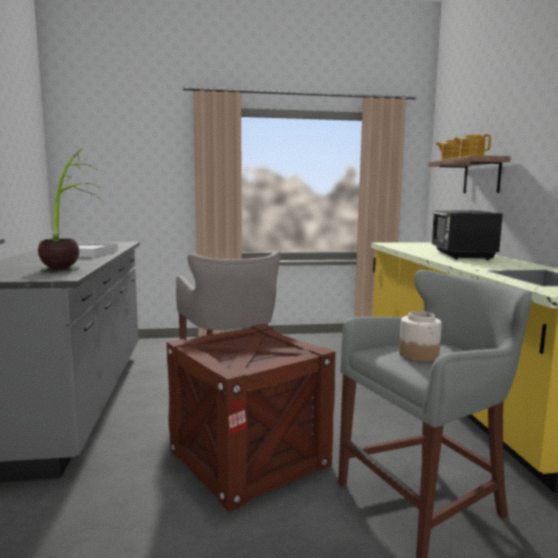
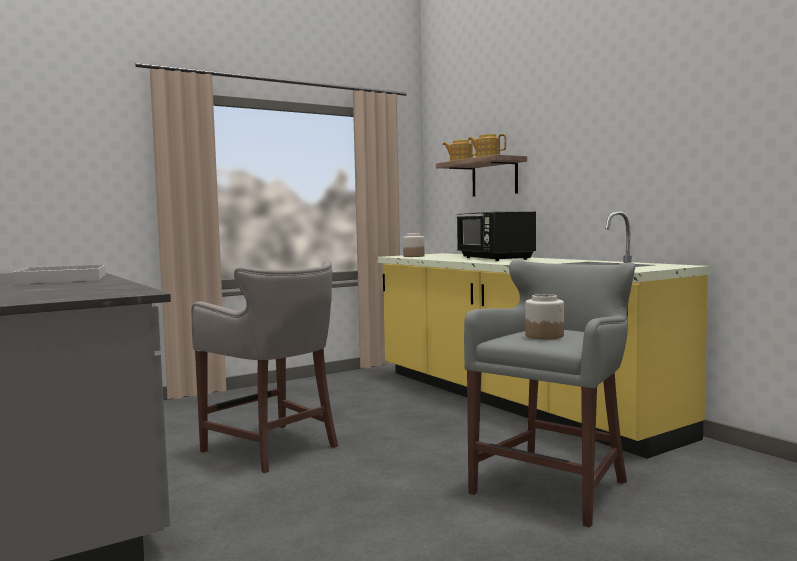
camera: 25 degrees left, 5 degrees down
potted plant [38,148,102,272] -> none
crate [167,324,336,512] -> none
none -> jar [403,233,425,257]

